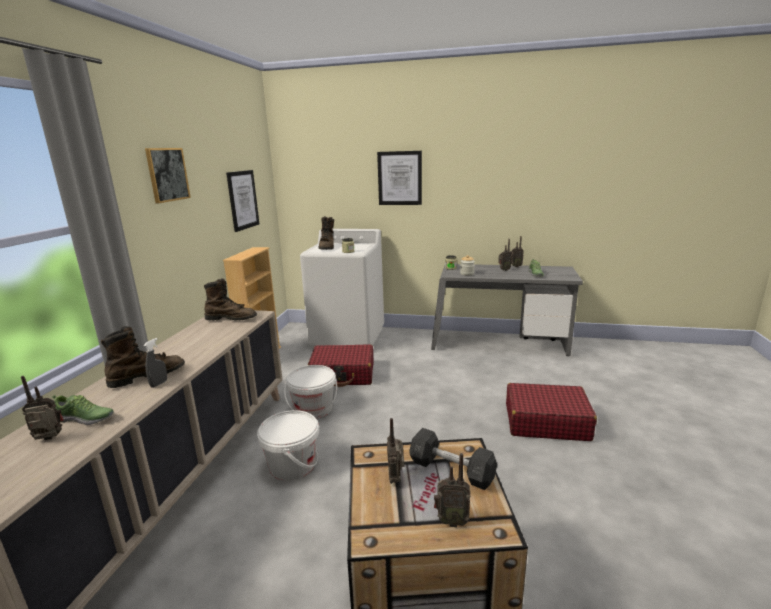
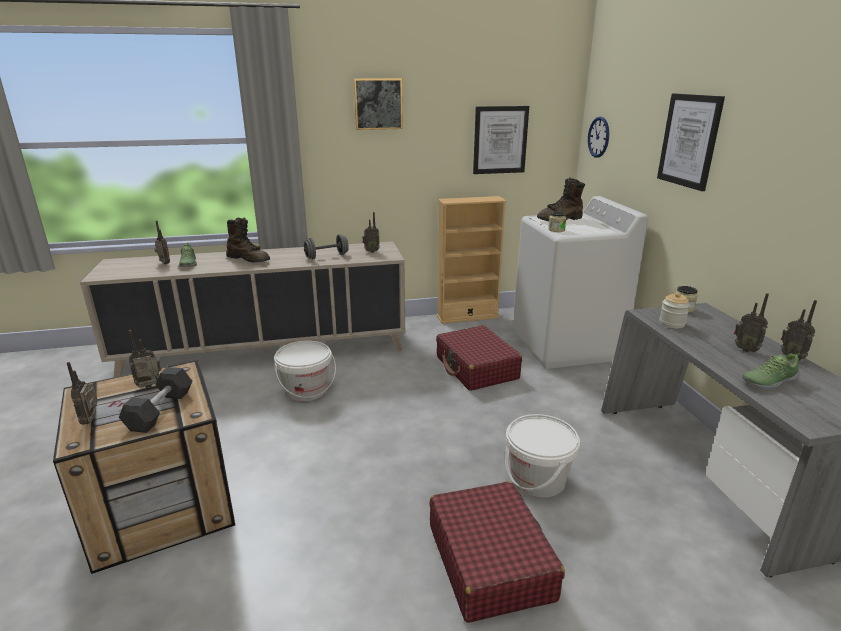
camera: 65 degrees right, 5 degrees up
grey spray bottle [144,338,167,388] -> none
brown boot [204,278,257,321] -> radio [362,212,380,253]
white bucket [284,365,337,419] -> white bucket moved to [505,414,580,498]
none -> grey dumbbell [304,234,349,259]
none -> wall clock [588,117,609,158]

